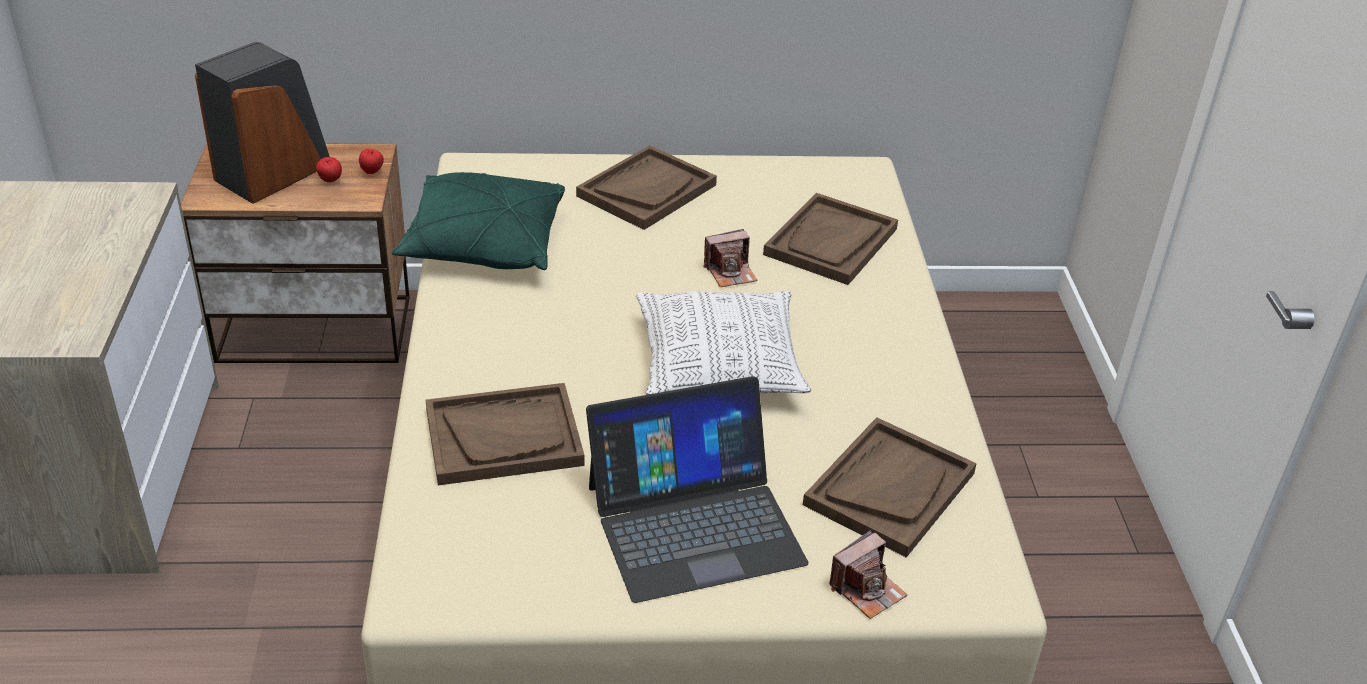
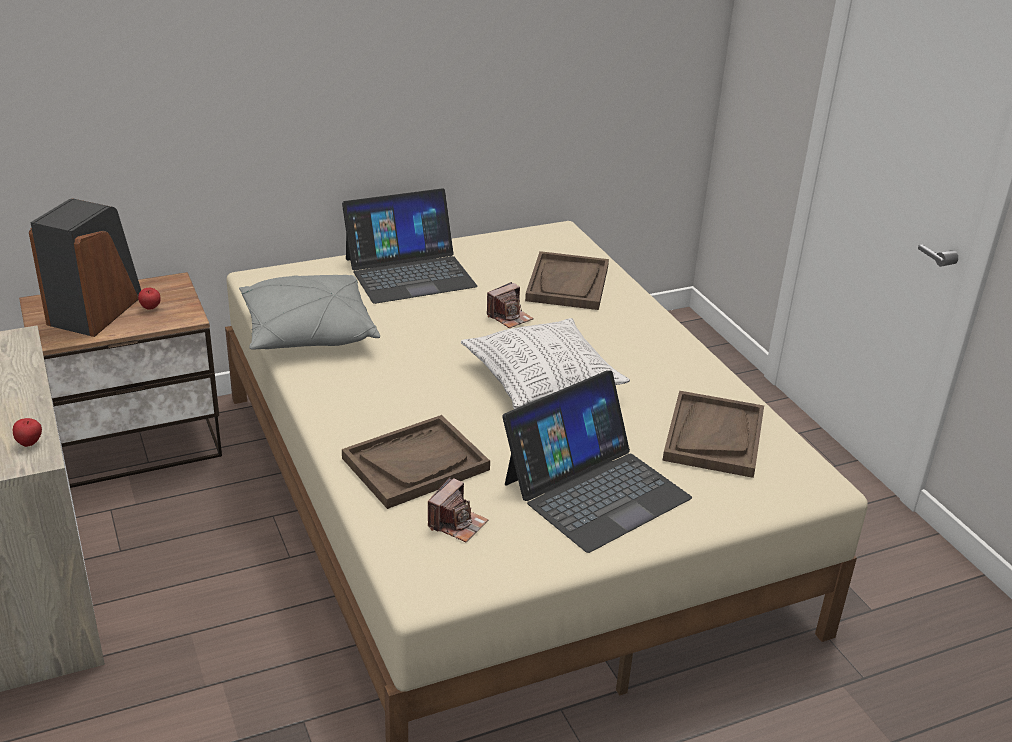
camera: 20 degrees left, 5 degrees down
apple [359,149,384,174] -> apple moved to [13,418,42,447]
green pillow [392,172,565,270] -> grey pillow [239,275,380,350]
brown tray [576,145,717,230] -> laptop [342,188,477,304]
camera [829,530,908,619] -> camera moved to [428,478,489,542]

